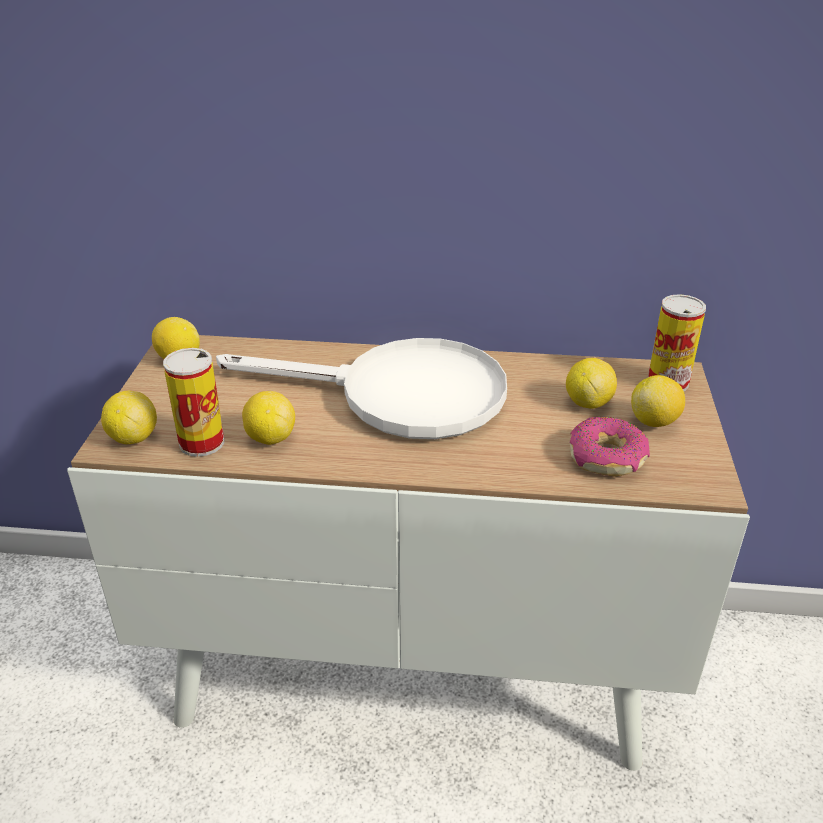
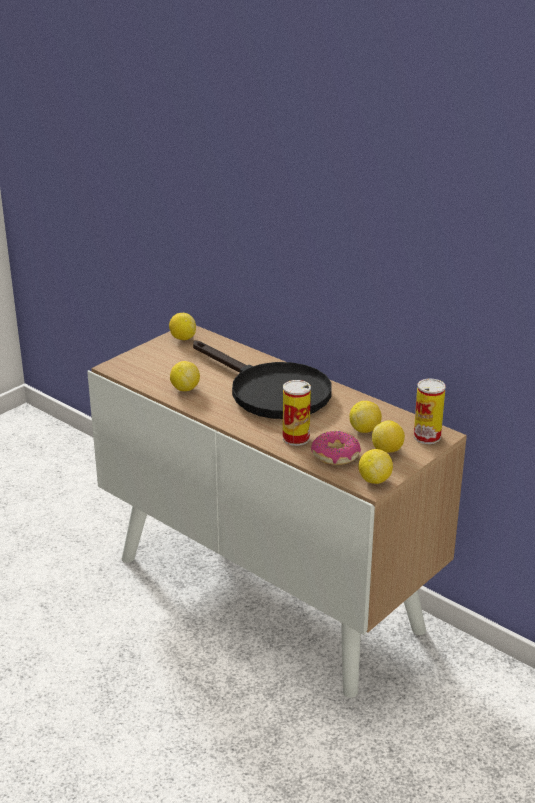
camera: 35 degrees right, 5 degrees down
lemon [101,391,157,444] -> lemon moved to [358,449,393,484]
can [163,348,224,457] -> can moved to [283,380,311,446]
white frying pan [216,338,507,439] -> black frying pan [193,341,332,419]

